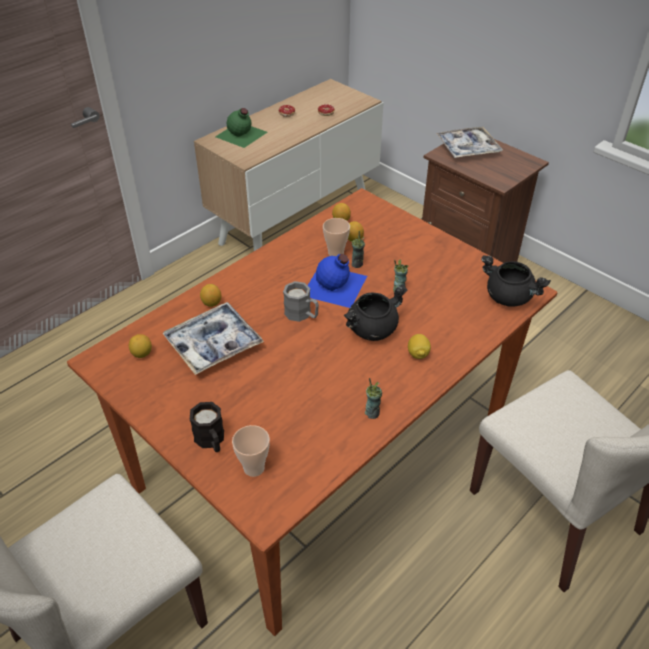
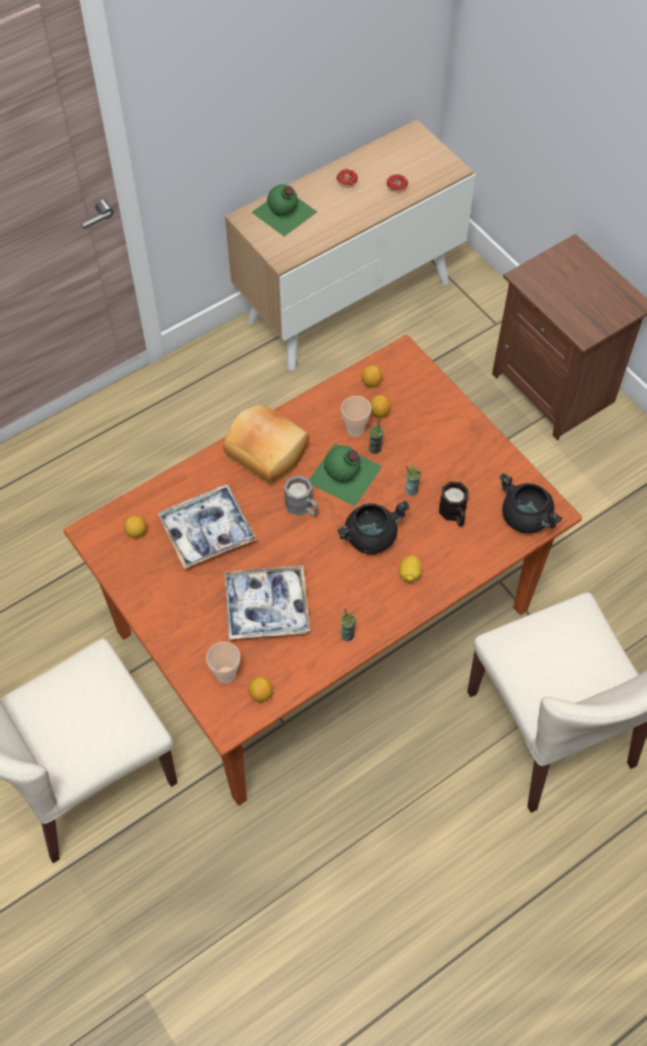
camera: 10 degrees right, 15 degrees up
black mug [190,402,224,452] -> black mug moved to [439,481,469,527]
lemon [200,284,221,307] -> lemon moved to [248,677,273,702]
blue bottle [308,254,367,308] -> green bottle [309,444,382,507]
tray [436,126,503,158] -> tray moved to [225,565,310,640]
none -> bread [223,404,309,484]

